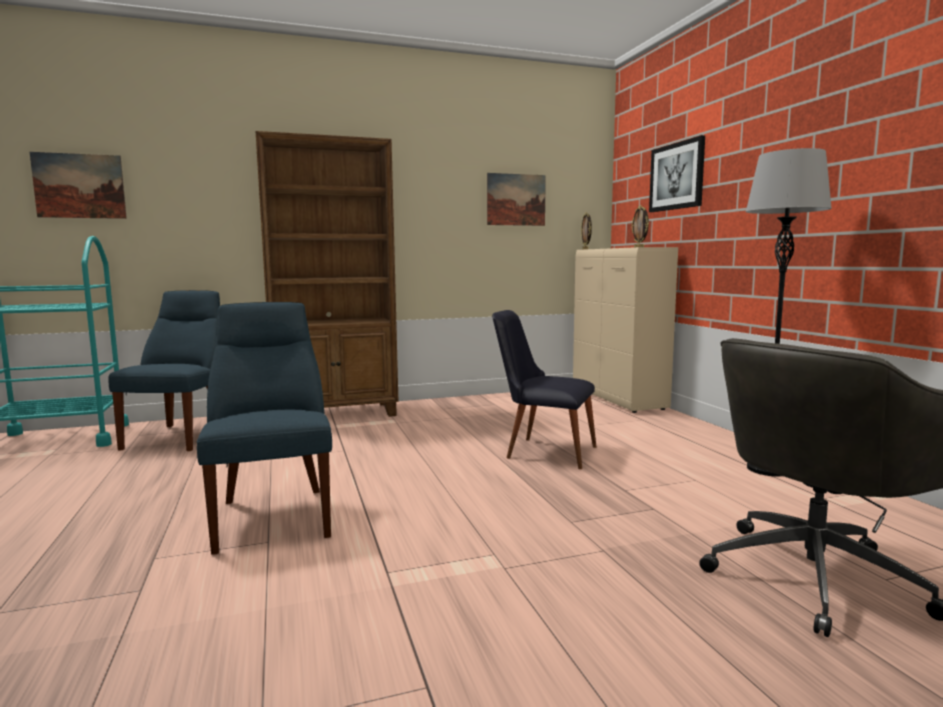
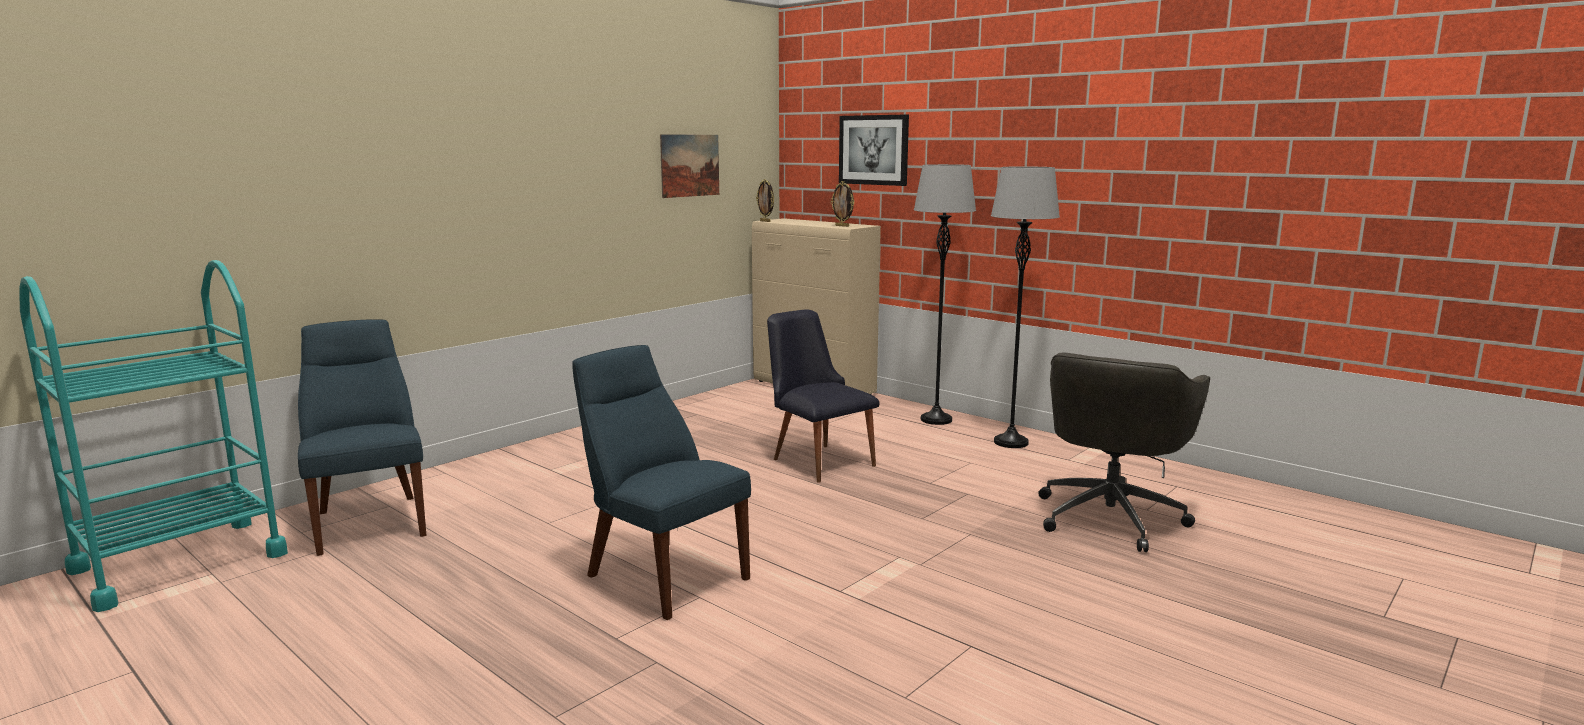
camera: 30 degrees left, 5 degrees up
picture [30,152,127,219] -> none
brown bookcase [256,131,398,417] -> none
black chair [492,310,597,469] -> black chair turned 60 degrees clockwise [767,309,880,483]
none -> grey floor lamp [914,164,976,425]

